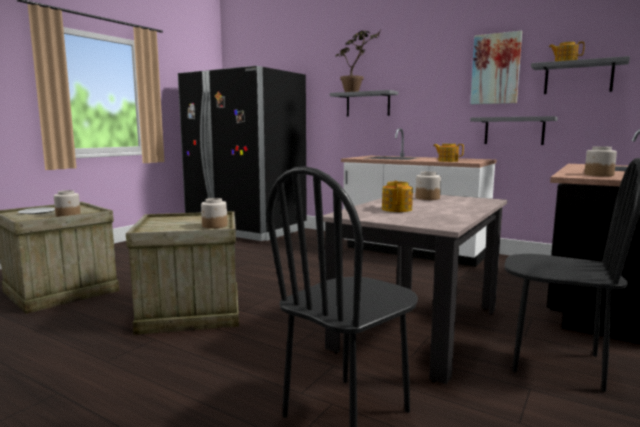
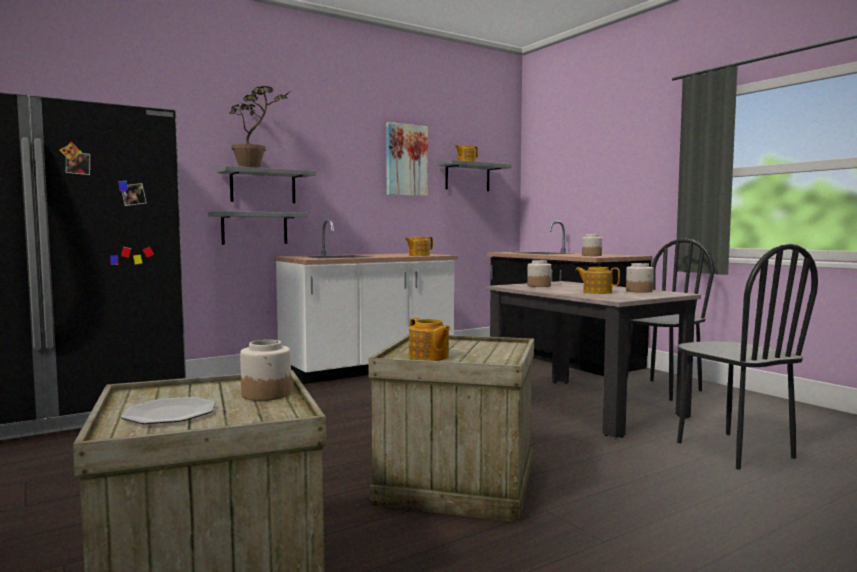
camera: 65 degrees left, 5 degrees down
jar [201,198,228,229] -> jar moved to [626,263,654,293]
grey shelf [470,116,558,145] -> grey shelf moved to [208,211,308,245]
none -> teapot [409,318,450,361]

